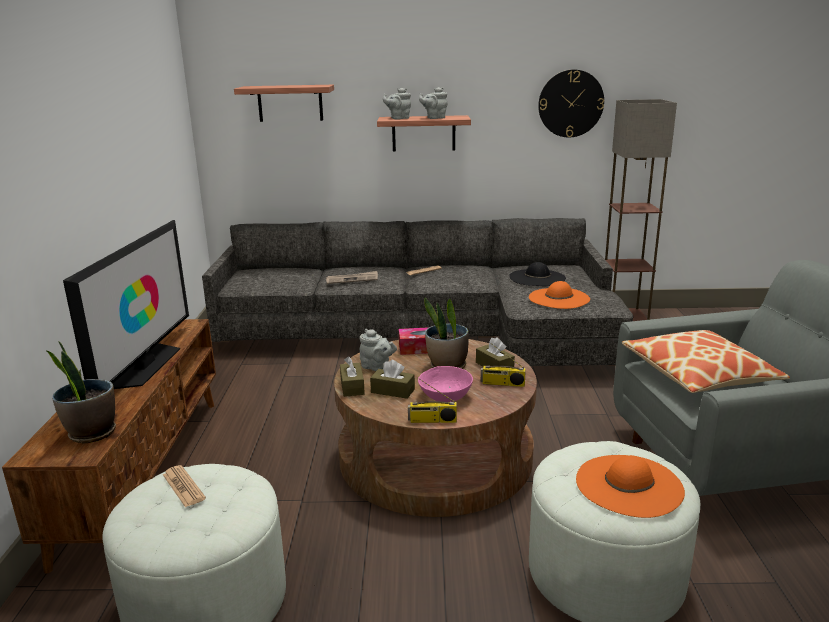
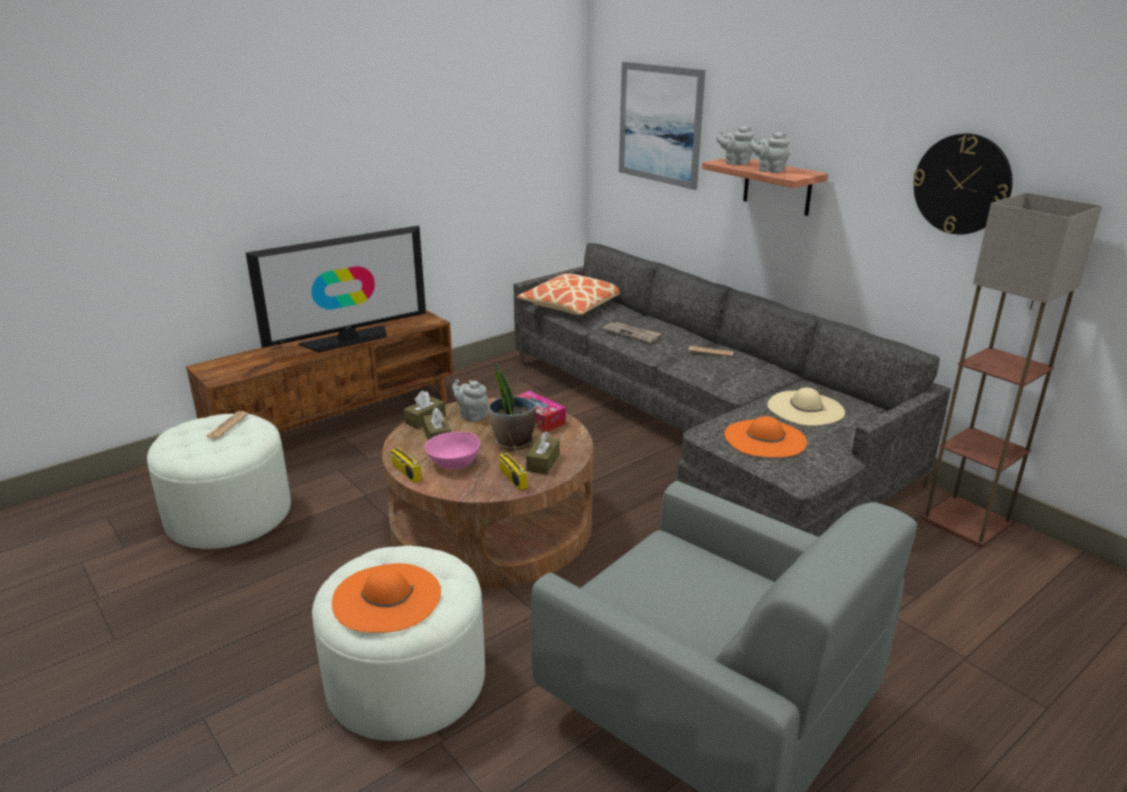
camera: 50 degrees right, 5 degrees up
potted plant [45,341,116,444] -> none
shelf [234,85,334,122] -> picture [619,62,705,190]
grey teapot [359,329,397,371] -> grey teapot turned 135 degrees clockwise [452,379,488,422]
black hat [509,262,566,286] -> beige hat [767,387,845,426]
pillow [622,330,790,393] -> pillow moved to [517,274,620,315]

